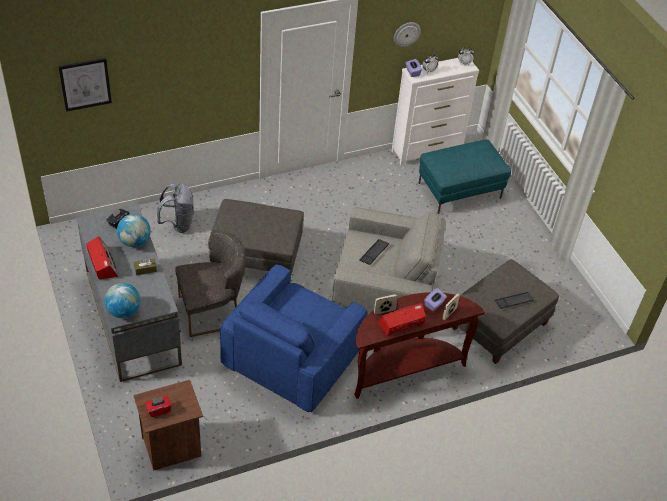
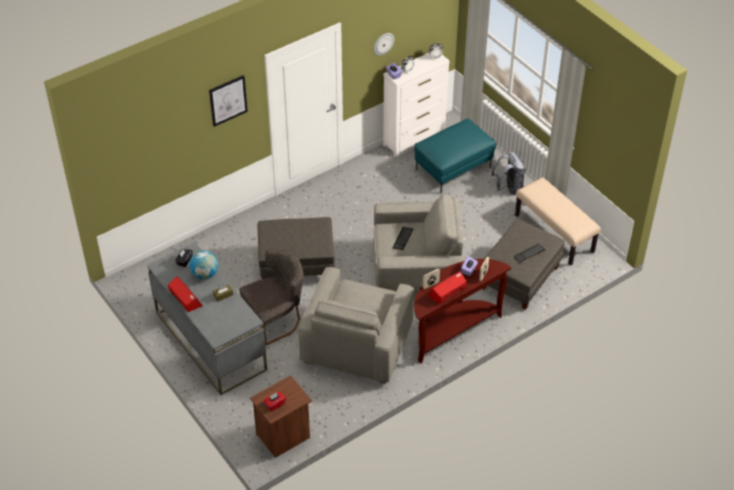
camera: 10 degrees left, 0 degrees up
picture [58,58,112,112] -> picture moved to [209,75,248,127]
globe [104,283,141,318] -> none
grey backpack [157,183,194,233] -> grey backpack moved to [491,152,525,195]
blue armchair [220,264,367,413] -> grey armchair [299,267,414,383]
none -> beige bench [515,177,601,266]

